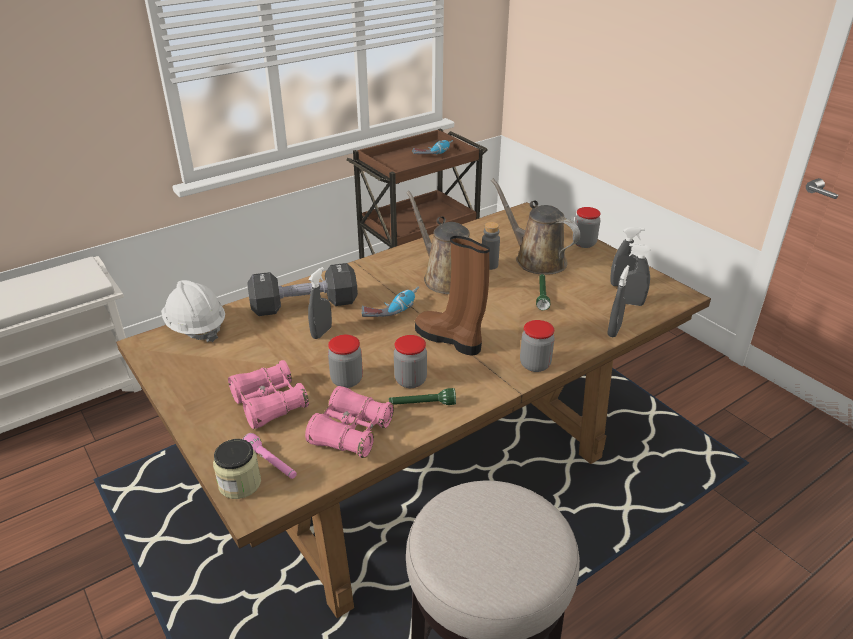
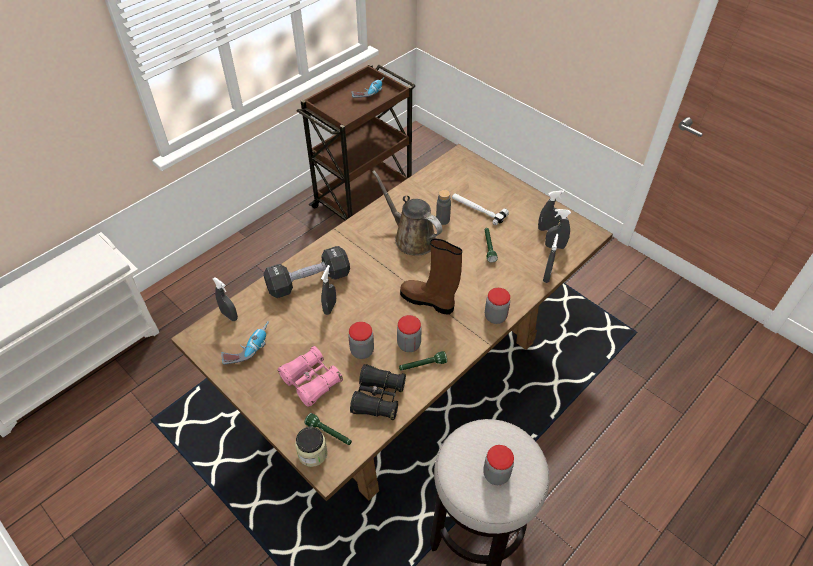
camera: 10 degrees left, 15 degrees up
white hard hat [161,280,225,342] -> grey spray bottle [213,277,238,321]
pink flashlight [243,433,297,479] -> green flashlight [304,413,352,445]
pink binoculars [305,386,394,458] -> black binoculars [350,364,406,420]
power drill [362,286,419,317] -> power drill moved to [221,321,269,365]
brown watering can [491,179,580,275] -> hammer [452,194,509,225]
jar [573,207,601,248] -> jar moved to [483,445,514,485]

